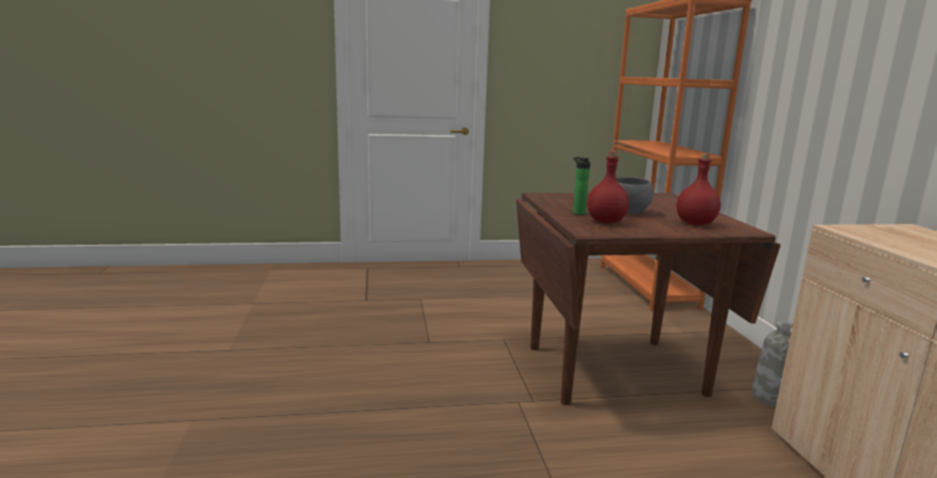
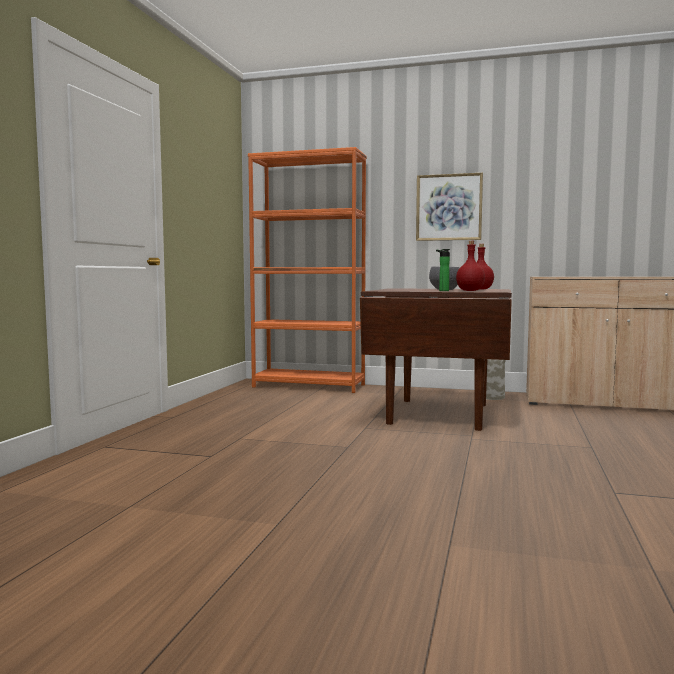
camera: 65 degrees left, 10 degrees down
none -> picture [416,173,483,241]

